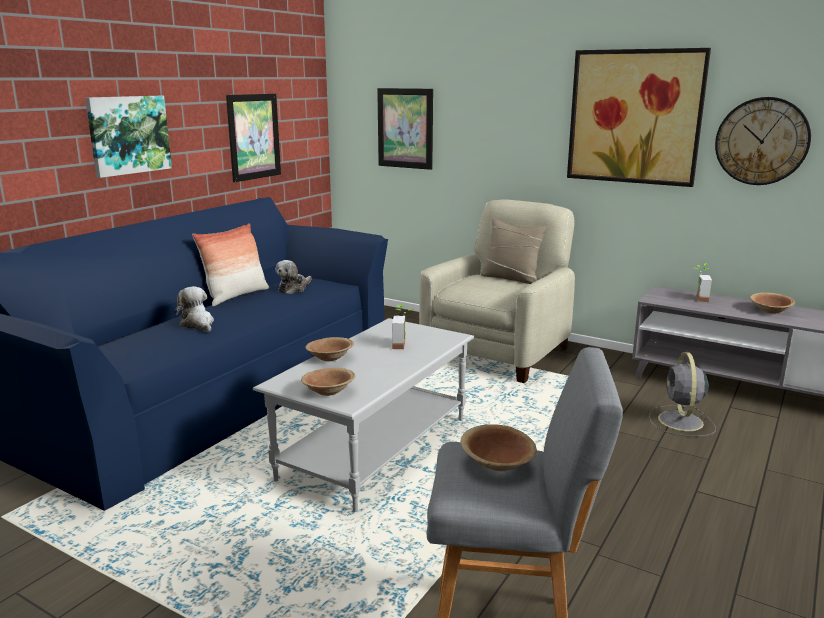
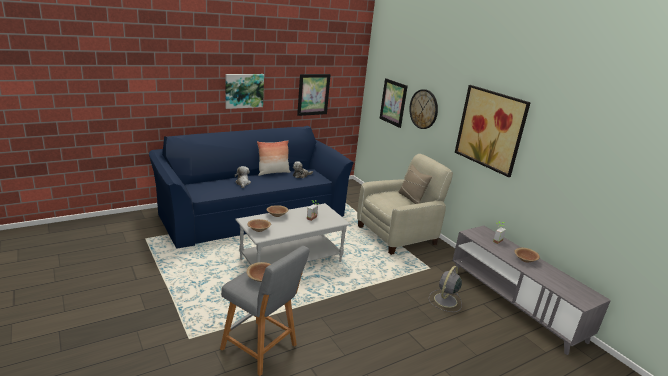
camera: 25 degrees right, 5 degrees up
wall clock [715,97,811,185] -> wall clock moved to [409,89,438,129]

